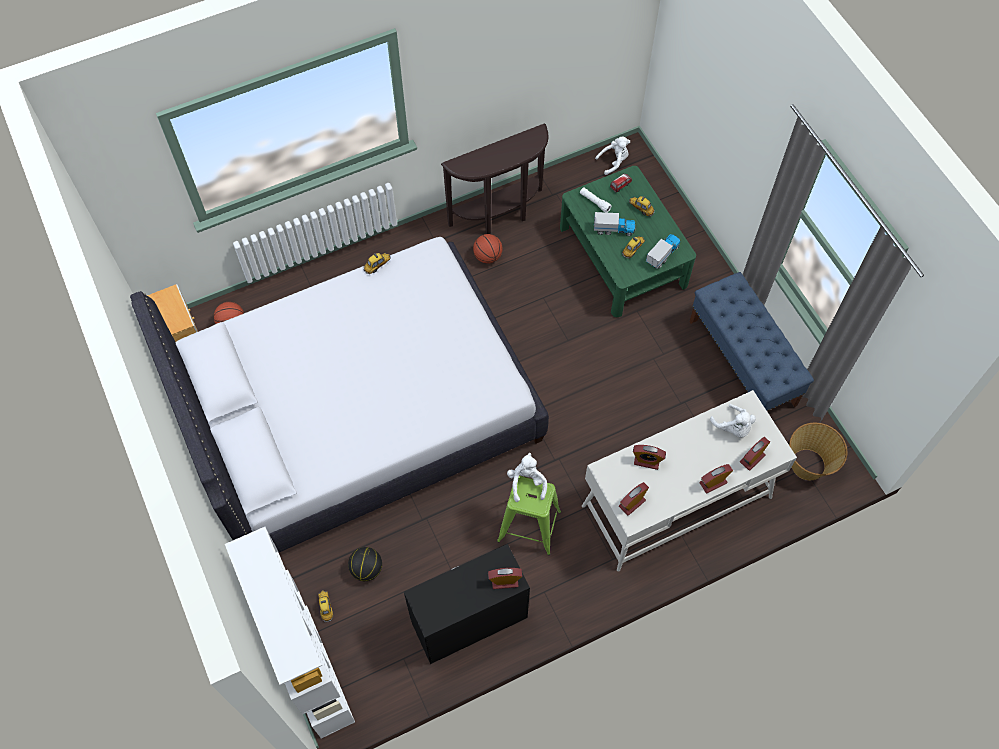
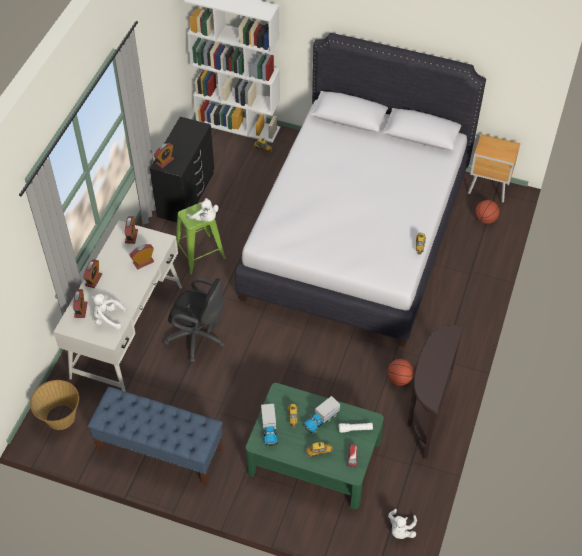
camera: 135 degrees right, 10 degrees down
basketball [348,547,382,581] -> none
none -> black office chair [163,278,225,362]

